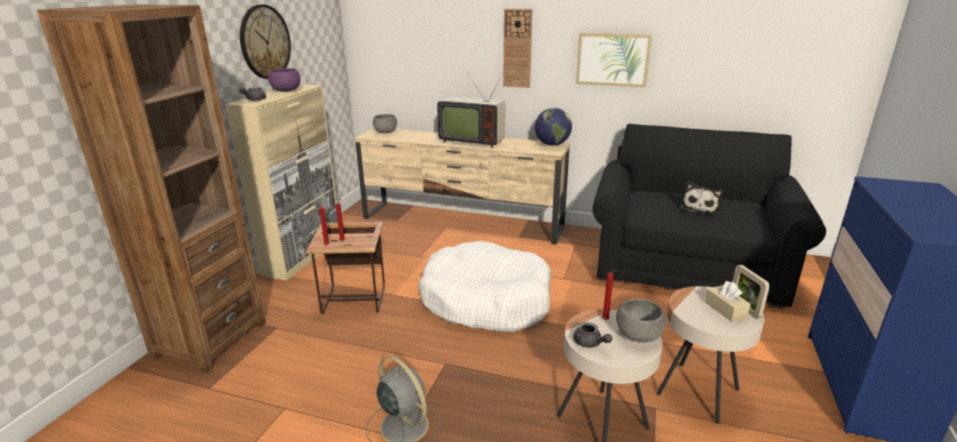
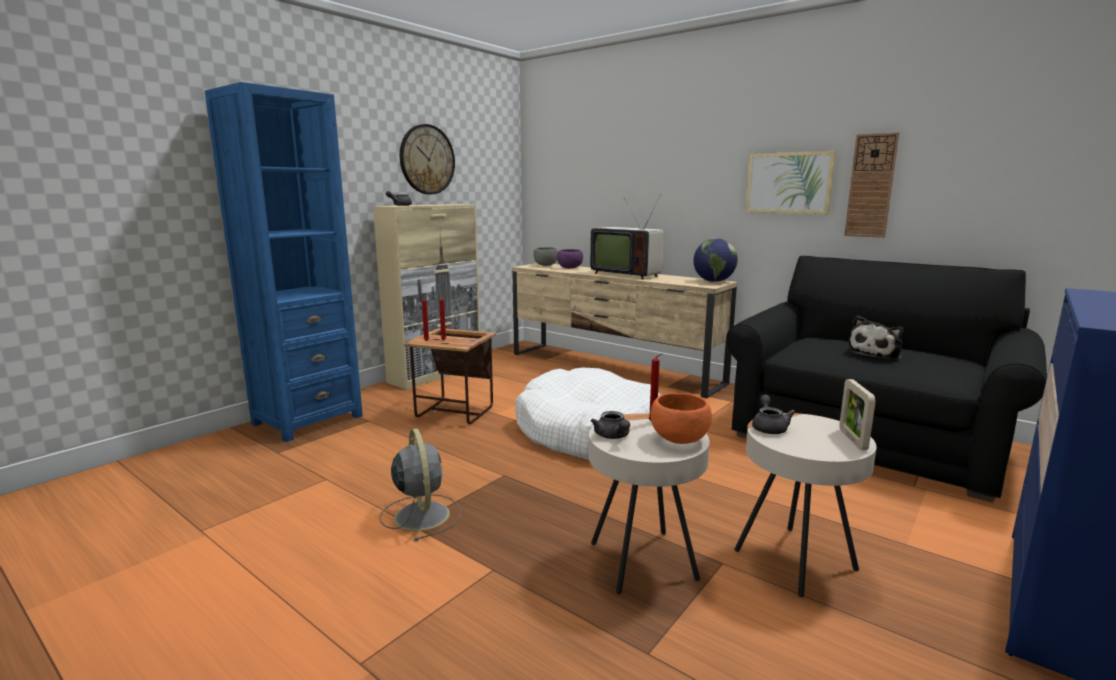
camera: 20 degrees right, 10 degrees down
brown bookcase [37,4,265,373] -> blue bookcase [205,82,363,442]
purple bowl [268,68,300,92] -> purple bowl moved to [557,249,583,269]
wall clock [503,9,533,88] -> wall clock moved to [844,132,899,238]
grey bowl [616,298,666,342] -> orange bowl [651,393,712,444]
beige tissue box [705,281,751,322] -> none
none -> grey teapot [752,394,795,434]

